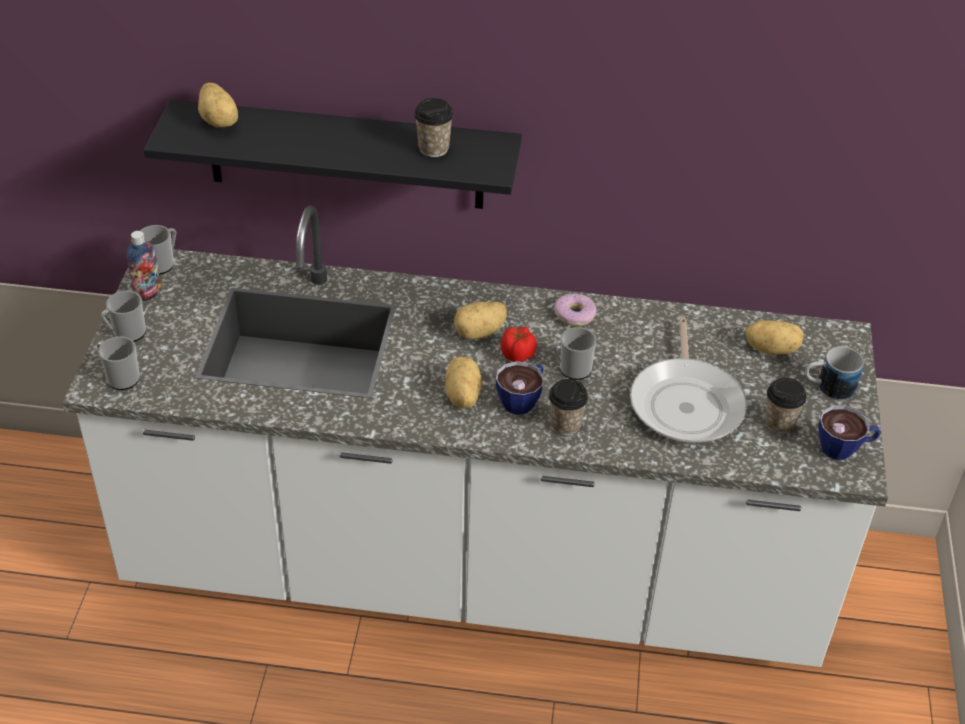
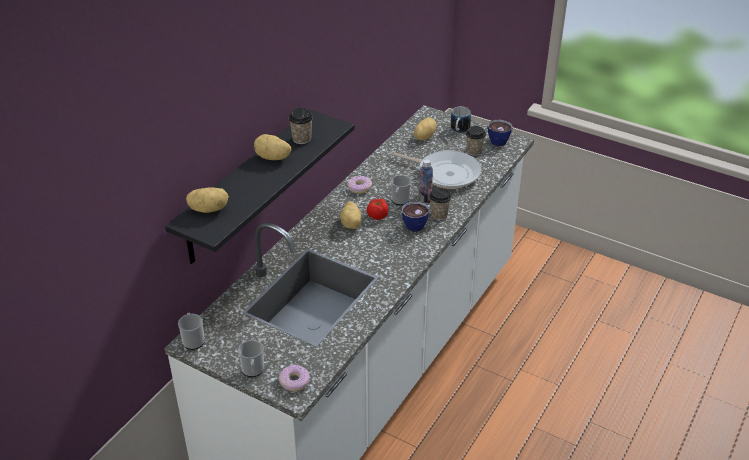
camera: 65 degrees left, 5 degrees down
mug [97,336,140,390] -> donut [279,365,310,391]
bottle [127,231,161,302] -> bottle moved to [419,159,433,203]
potato [445,356,482,408] -> potato moved to [254,134,292,160]

